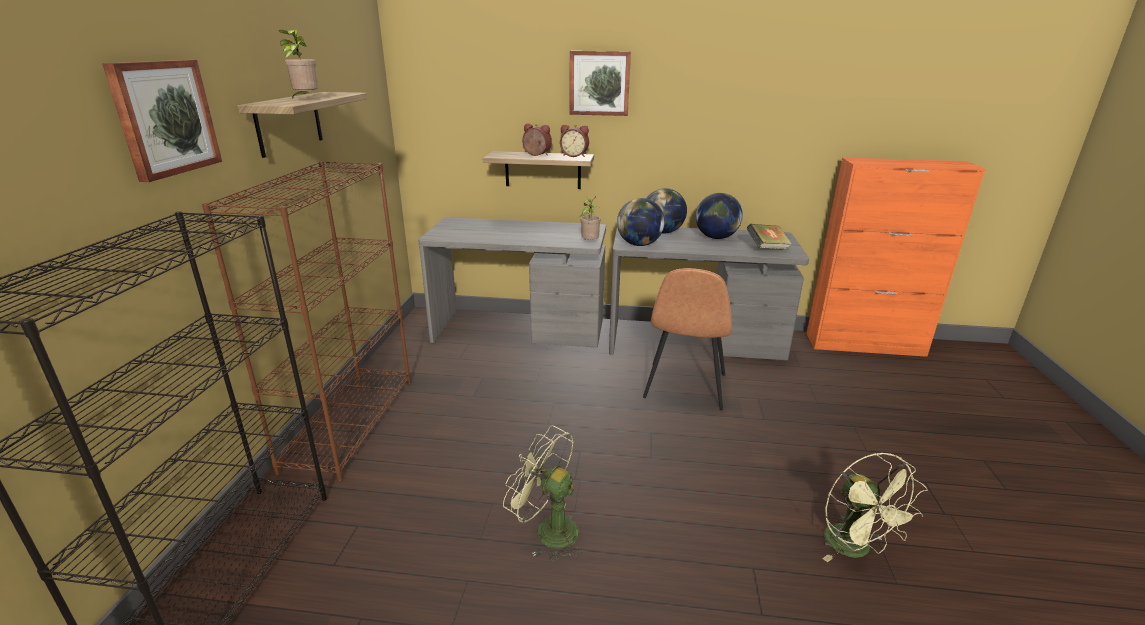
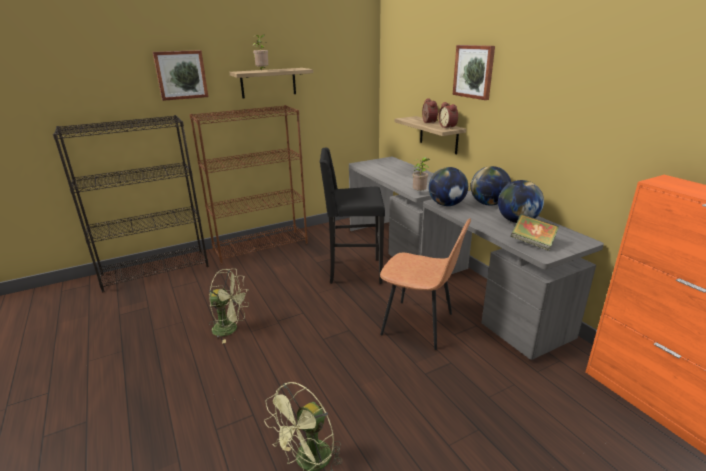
camera: 55 degrees right, 0 degrees up
green fan [503,425,582,561] -> green fan turned 105 degrees clockwise [209,269,249,344]
brown chair [643,268,732,410] -> brown chair turned 135 degrees counterclockwise [380,218,471,350]
none -> black stool [320,147,385,284]

